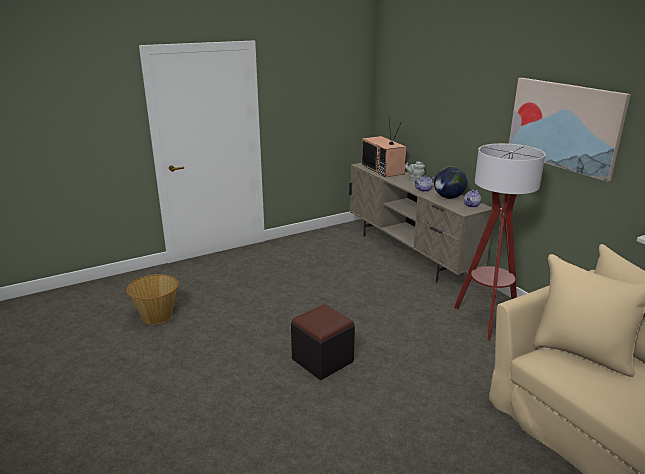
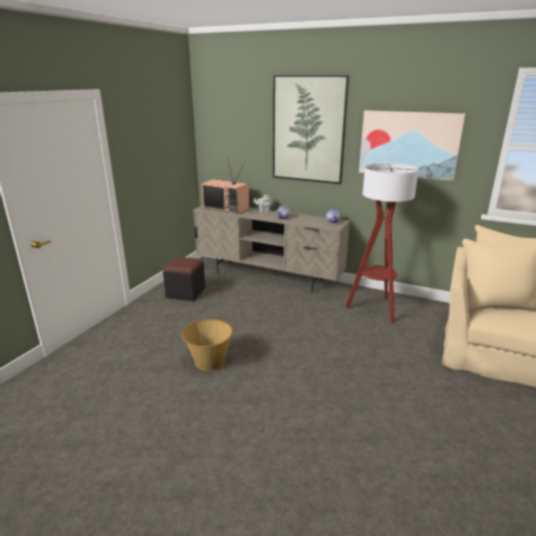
camera: 35 degrees left, 0 degrees up
basket [126,274,178,325] -> basket moved to [182,319,233,371]
black ottoman [291,304,355,380] -> black ottoman moved to [163,257,205,301]
globe [434,166,467,199] -> none
none -> picture [273,75,349,184]

